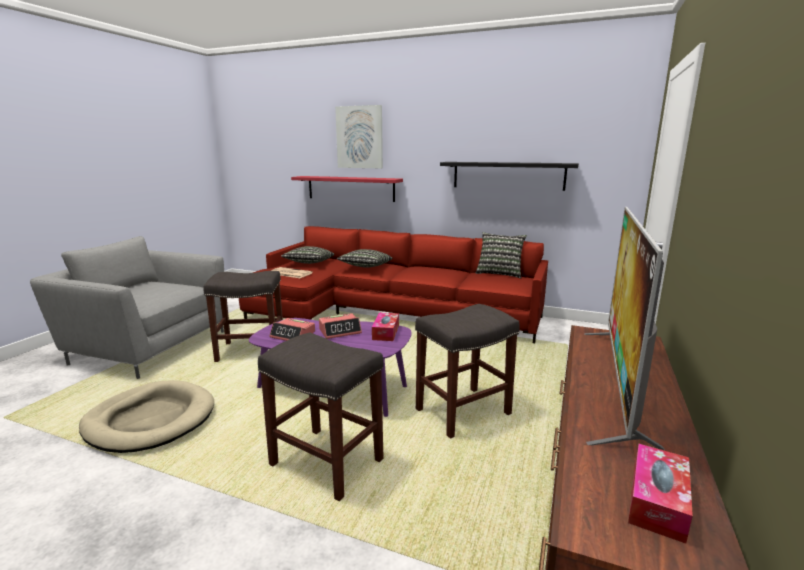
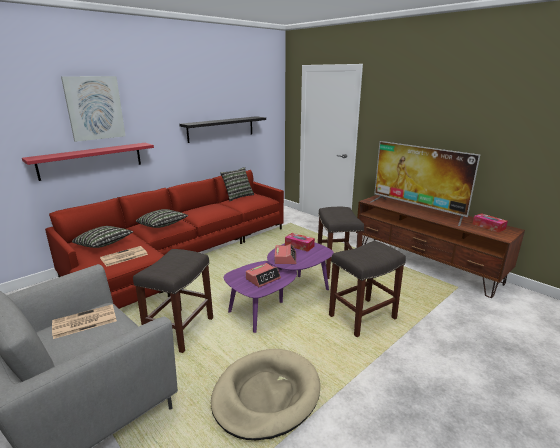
camera: 65 degrees left, 5 degrees up
none -> newspaper [52,304,117,339]

